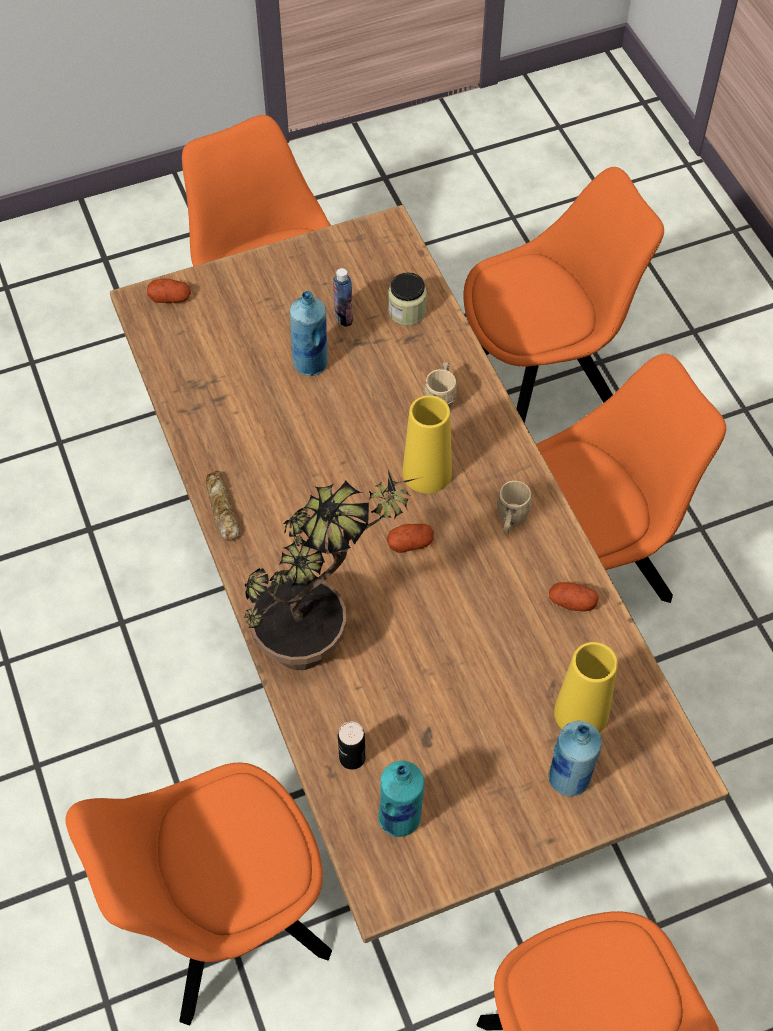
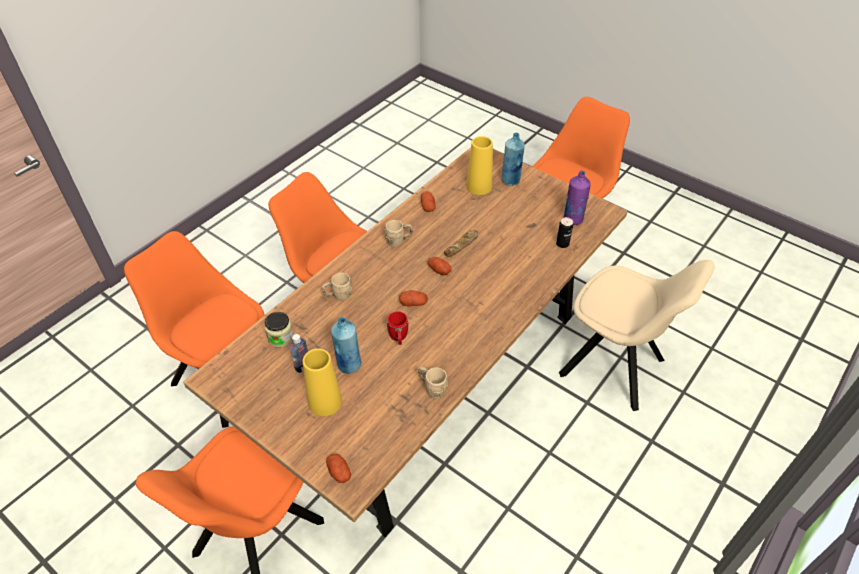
camera: 120 degrees left, 10 degrees down
orange chair [66,763,332,1025] -> beige chair [559,260,715,411]
bread [206,471,240,541] -> bread moved to [444,230,478,257]
potted plant [244,469,422,670] -> none
turquoise bottle [378,761,424,837] -> purple bottle [564,170,591,225]
yellow vase [402,395,452,494] -> yellow vase moved to [303,349,342,416]
none -> red mug [387,311,409,345]
none -> potato [399,290,428,306]
none -> beige mug [418,367,448,399]

